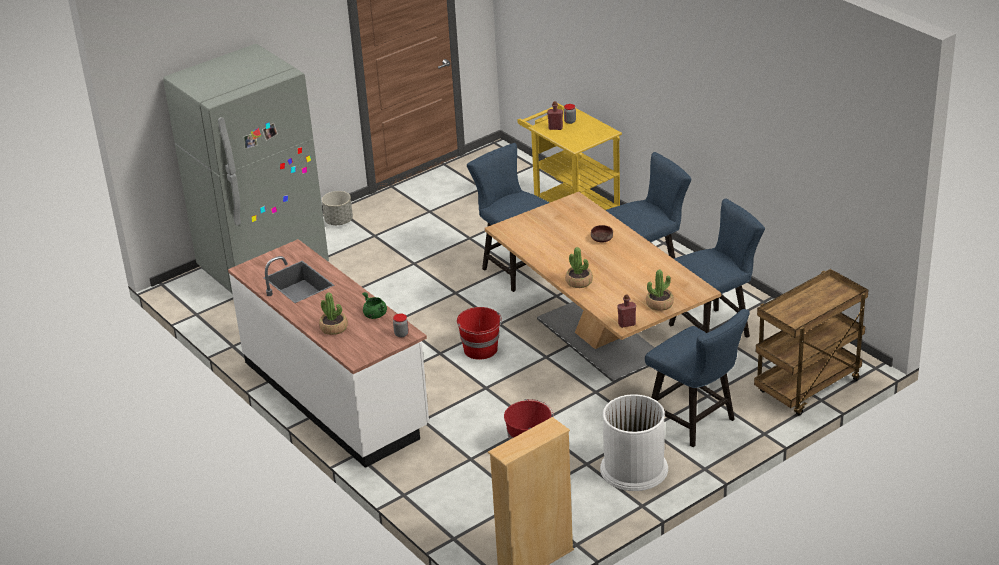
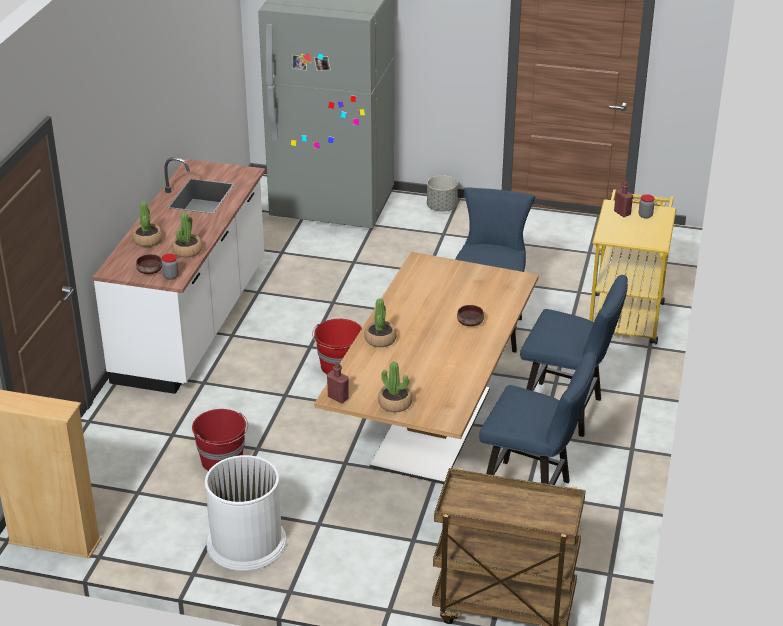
camera: 50 degrees right, 0 degrees up
green cooking pot [362,292,387,319] -> potted plant [172,212,202,258]
blue chair [645,309,750,447] -> none
none -> brown bowl [136,254,162,274]

